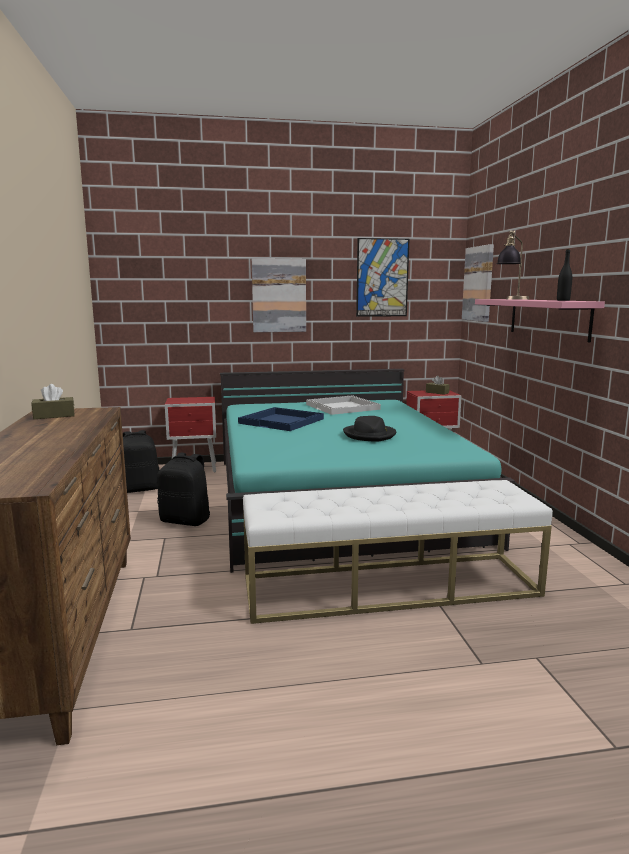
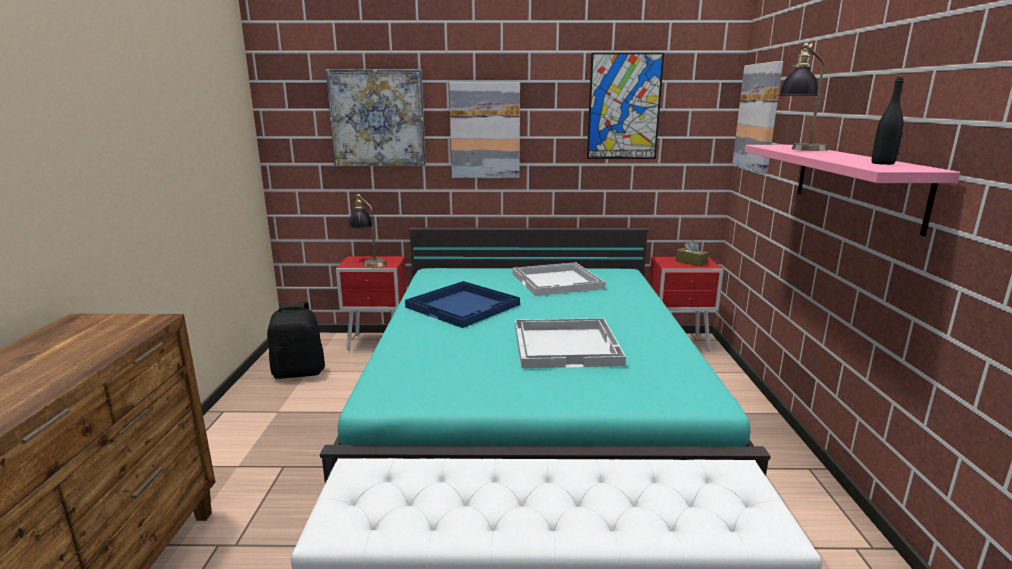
camera: 10 degrees right, 5 degrees up
brown tissue box [31,384,75,419] -> none
black backpack [157,453,210,526] -> none
black hat [343,416,396,442] -> white tray [515,318,626,368]
none -> picture [326,69,426,166]
none -> table lamp [349,194,387,267]

